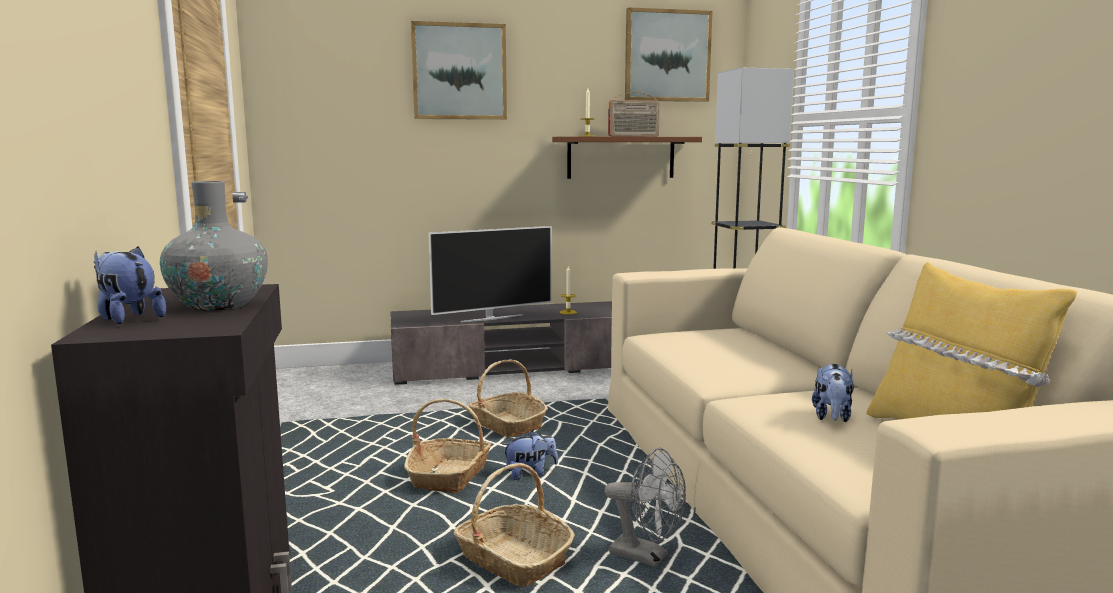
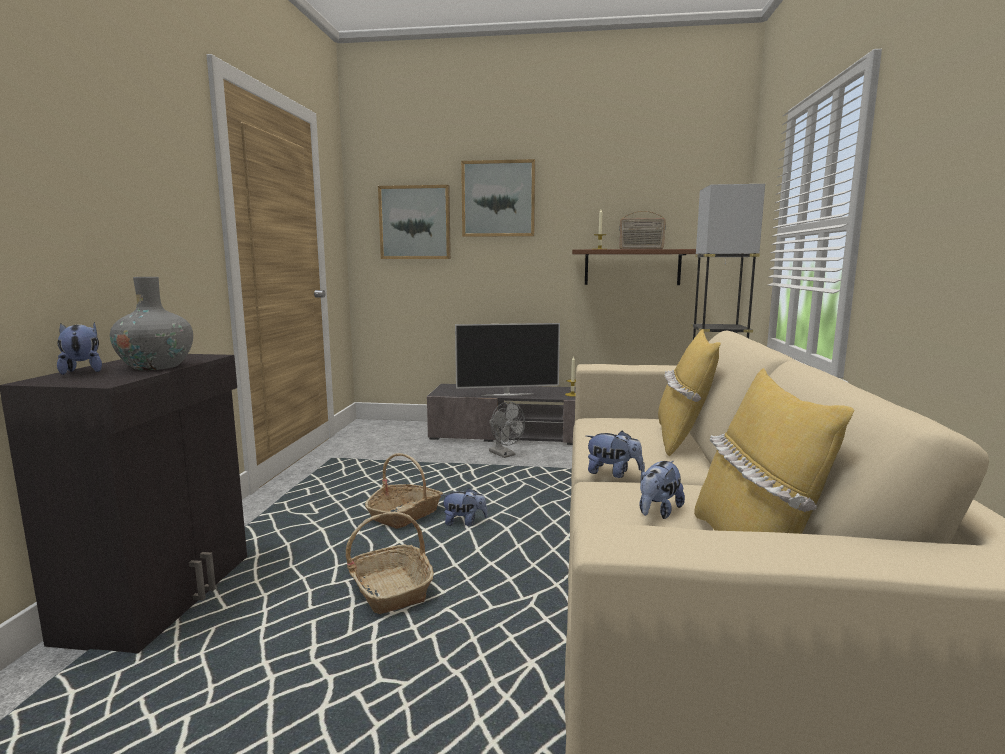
camera: 20 degrees right, 0 degrees up
basket [469,359,548,437] -> none
grey fan [605,448,686,567] -> grey fan moved to [489,401,525,458]
picture [625,7,712,102] -> picture moved to [378,185,451,259]
none -> plush toy [586,431,643,478]
none -> yellow pillow [658,329,721,456]

